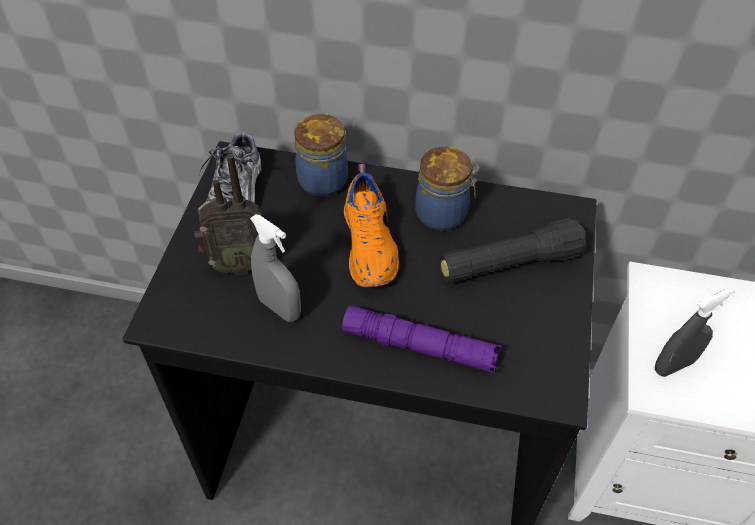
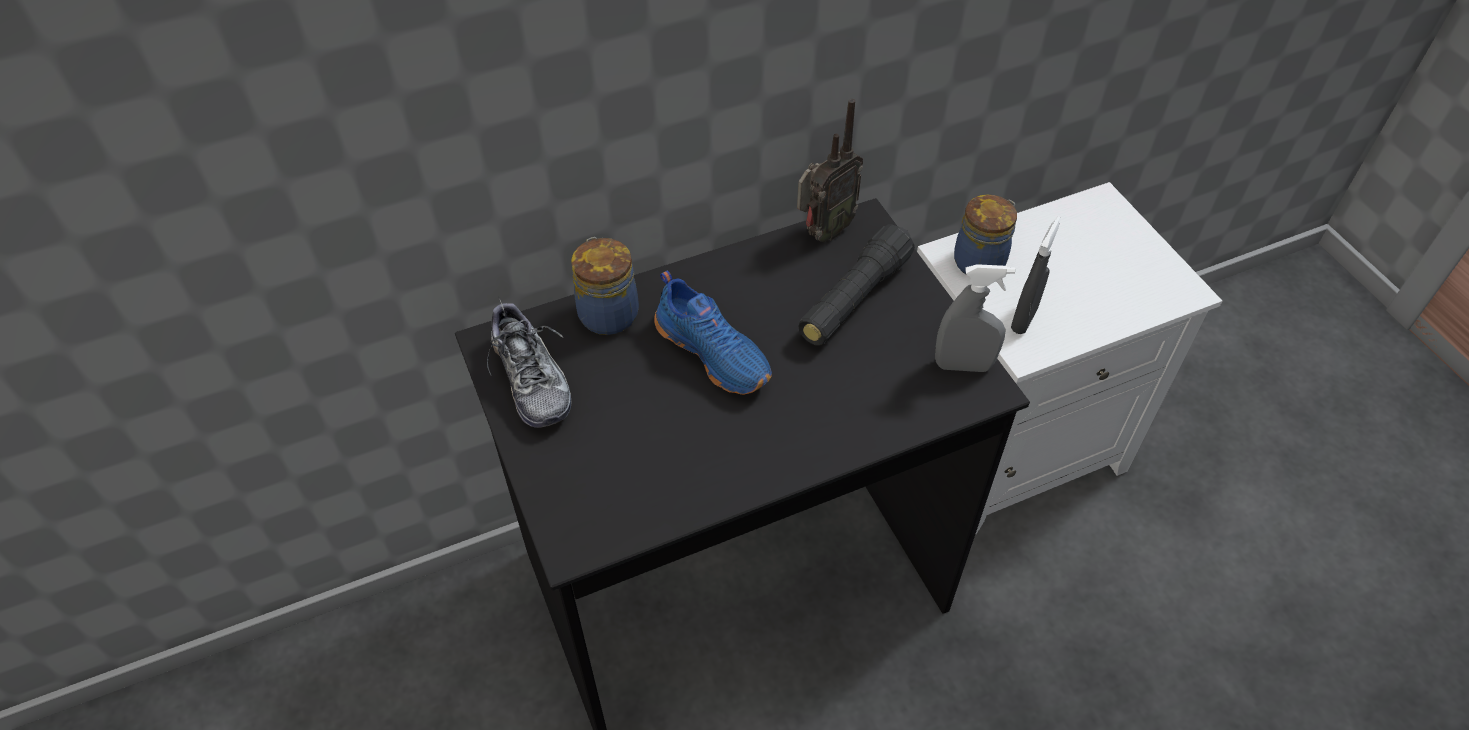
camera: 35 degrees left, 0 degrees up
radio [194,154,262,275] -> radio moved to [797,99,863,242]
grey spray bottle [250,214,301,322] -> grey spray bottle moved to [935,264,1015,372]
purple flashlight [342,305,501,373] -> none
orange shoe [344,164,399,287] -> blue shoe [654,270,772,395]
jar [415,147,479,231] -> jar moved to [954,195,1017,275]

